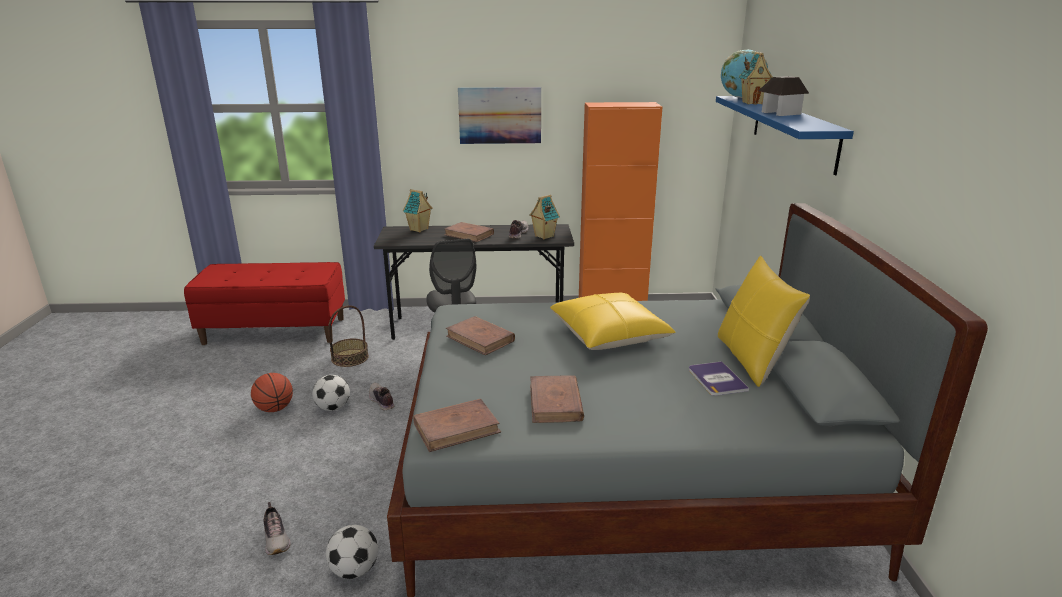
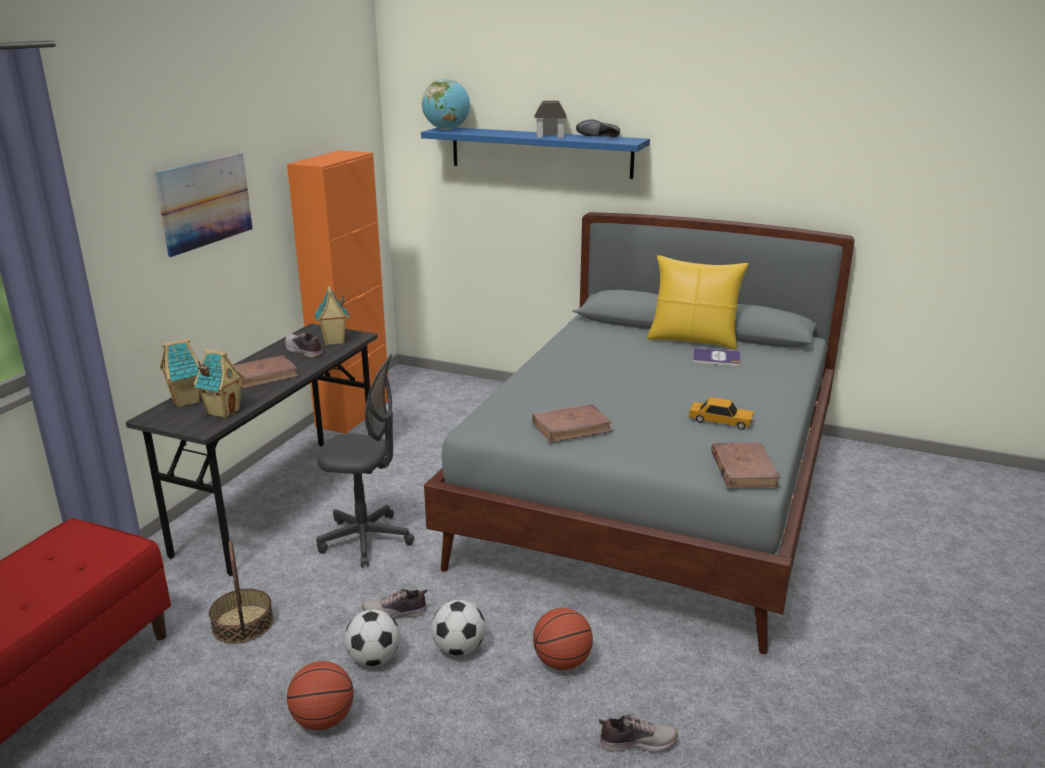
camera: 65 degrees left, 0 degrees up
football [326,525,378,579] -> football moved to [431,600,485,656]
brown book [530,375,584,423] -> toy car [688,397,754,430]
yellow pillow [550,293,676,350] -> none
toy house [739,52,772,104] -> toy house moved to [194,349,245,418]
none -> basketball [533,608,593,670]
none -> black shoe [576,119,620,137]

